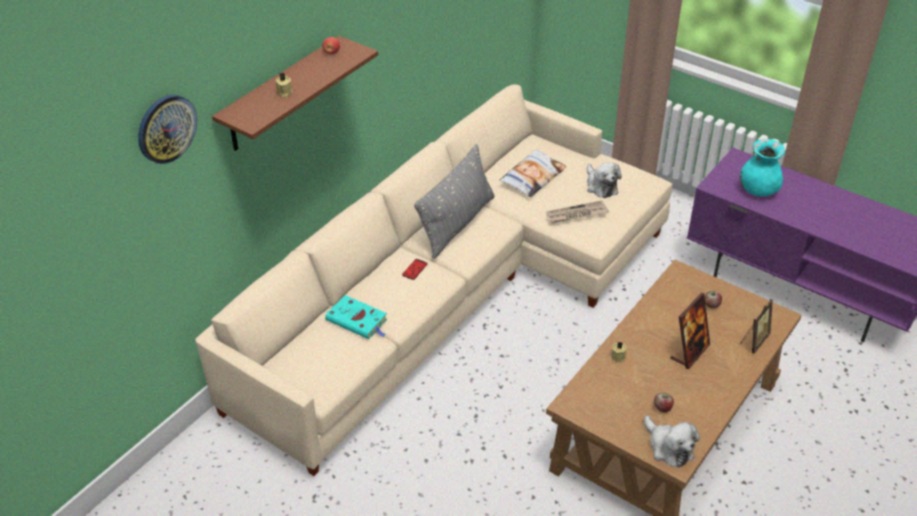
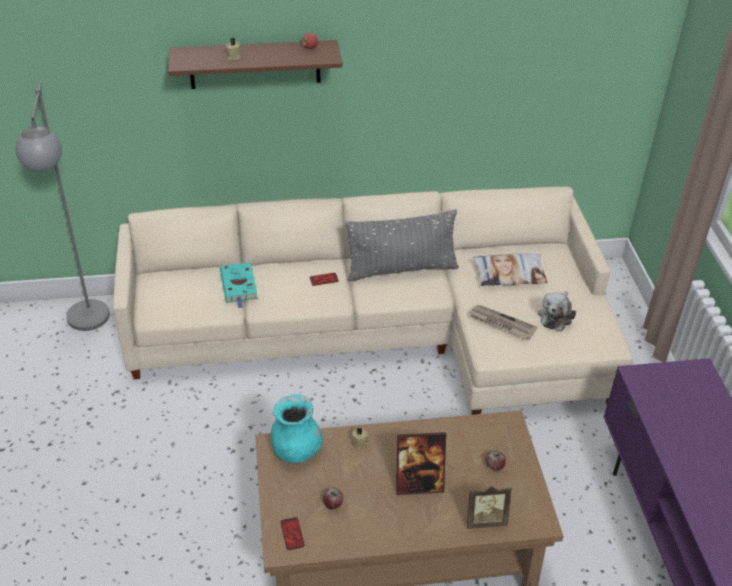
camera: 45 degrees right, 0 degrees up
wall clock [138,95,197,164] -> none
plush toy [644,416,700,468] -> phone [281,517,304,550]
turquoise vase [740,139,785,196] -> turquoise vase moved to [271,394,323,463]
none -> grey floor lamp [15,82,110,331]

